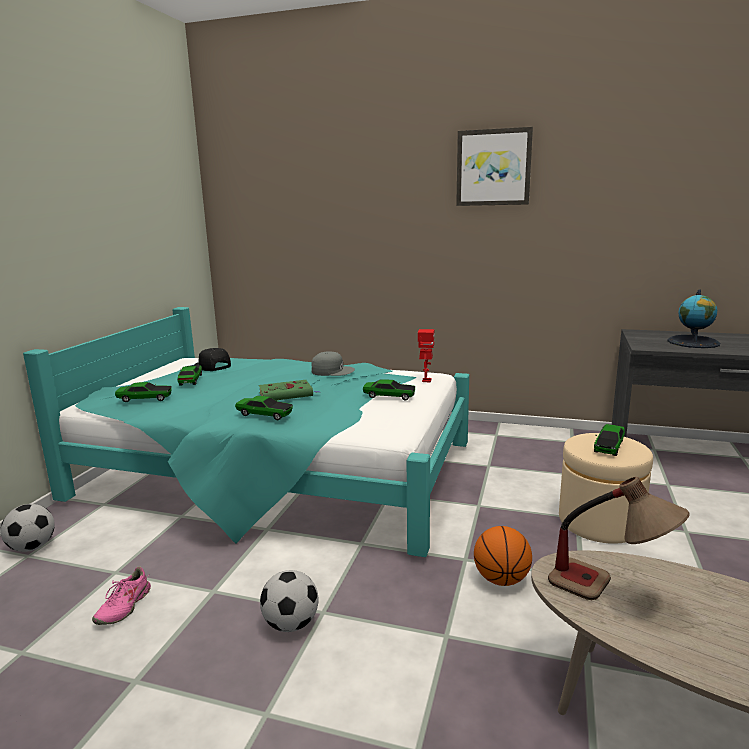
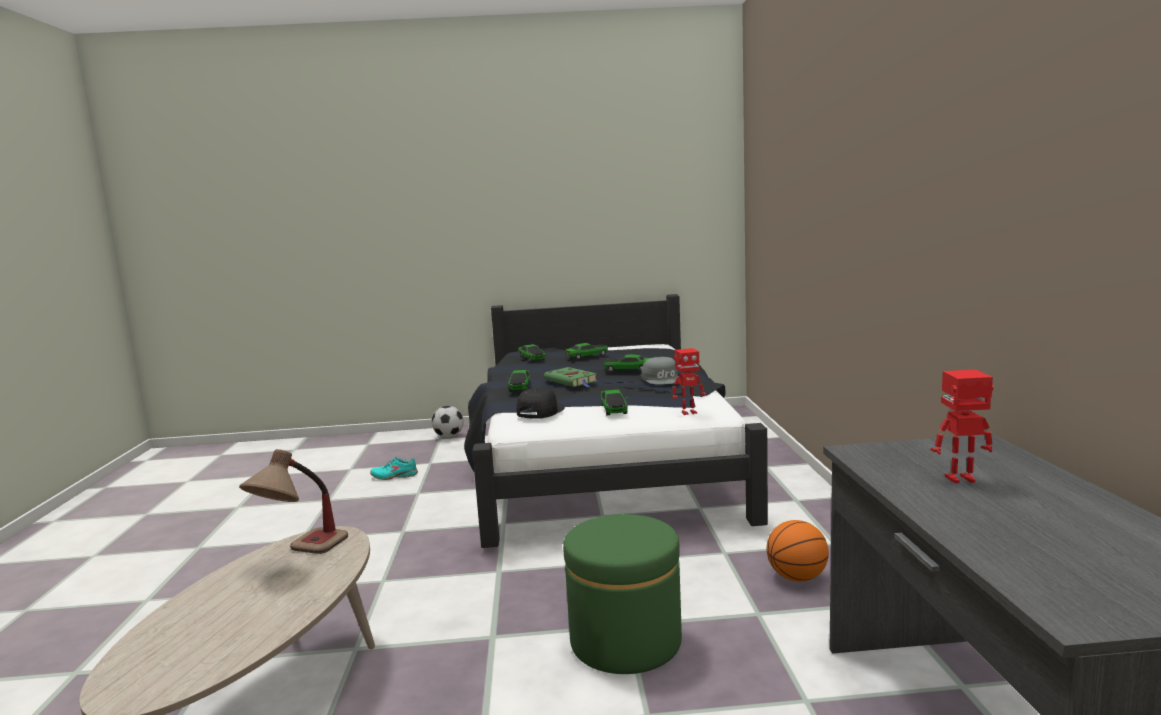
camera: 70 degrees right, 5 degrees down
turquoise bed [23,307,469,557] -> black bed [464,294,768,548]
pink shoe [92,567,151,625] -> turquoise shoe [370,457,418,480]
black cap [194,348,231,371] -> black cap moved to [516,388,565,419]
football [260,570,318,632] -> none
picture [456,127,533,206] -> none
basketball [474,526,532,586] -> basketball moved to [767,520,829,582]
beige ottoman [559,433,653,544] -> green ottoman [563,514,682,674]
toy car [594,424,625,456] -> toy car moved to [604,355,650,372]
globe [667,289,720,348] -> toy robot [931,370,994,483]

